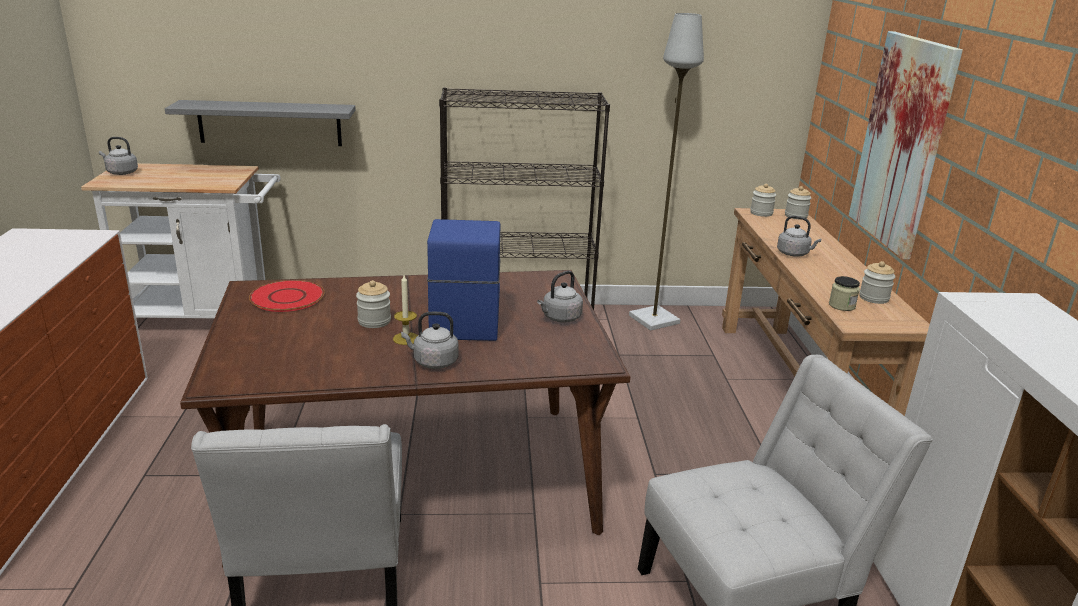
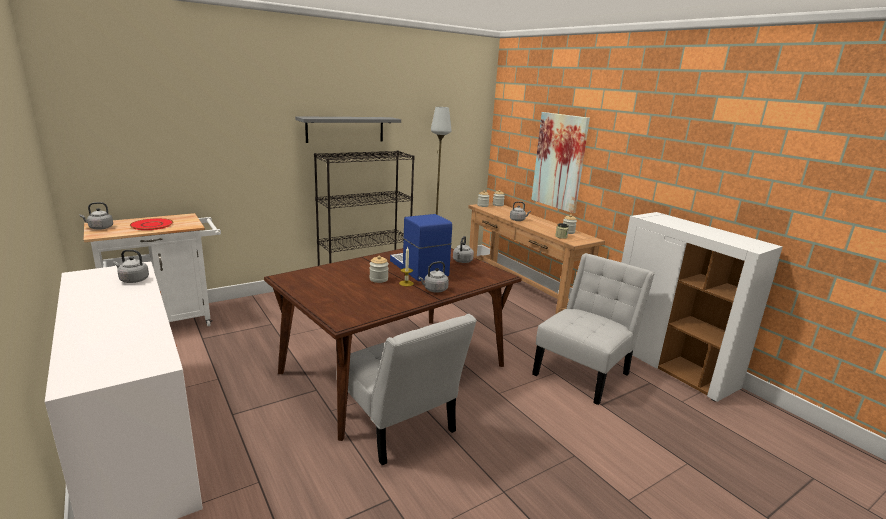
camera: 30 degrees left, 5 degrees down
grey shelf [165,100,356,146] -> grey shelf moved to [295,116,401,143]
red plate [249,280,324,312] -> red plate moved to [130,218,173,230]
none -> grey kettle [113,249,149,283]

